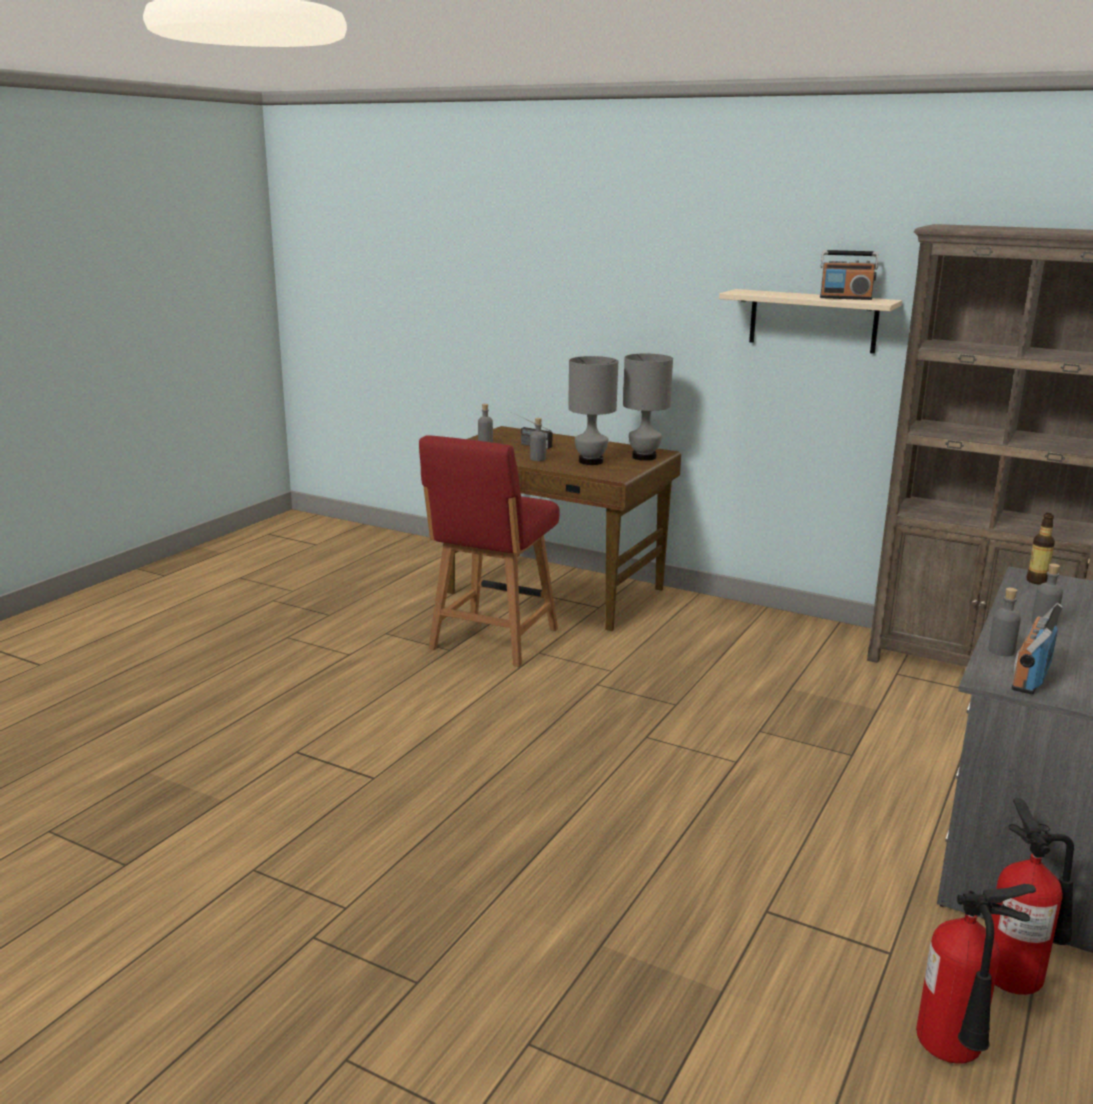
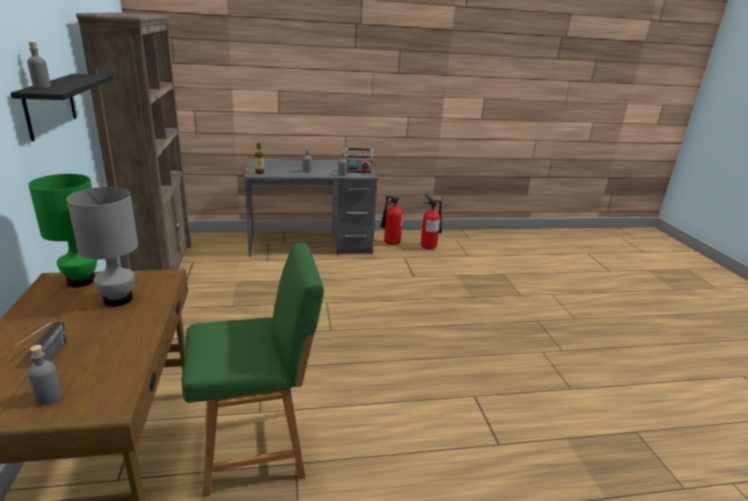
camera: 130 degrees left, 5 degrees up
red chair [419,435,560,667] -> green chair [182,243,324,497]
grey bottle [530,418,546,461] -> grey bottle moved to [27,42,51,88]
grey table lamp [623,354,673,461] -> green table lamp [28,174,97,287]
beige shelf [719,289,902,354] -> black shelf [11,74,113,141]
radio [820,250,878,300] -> none

